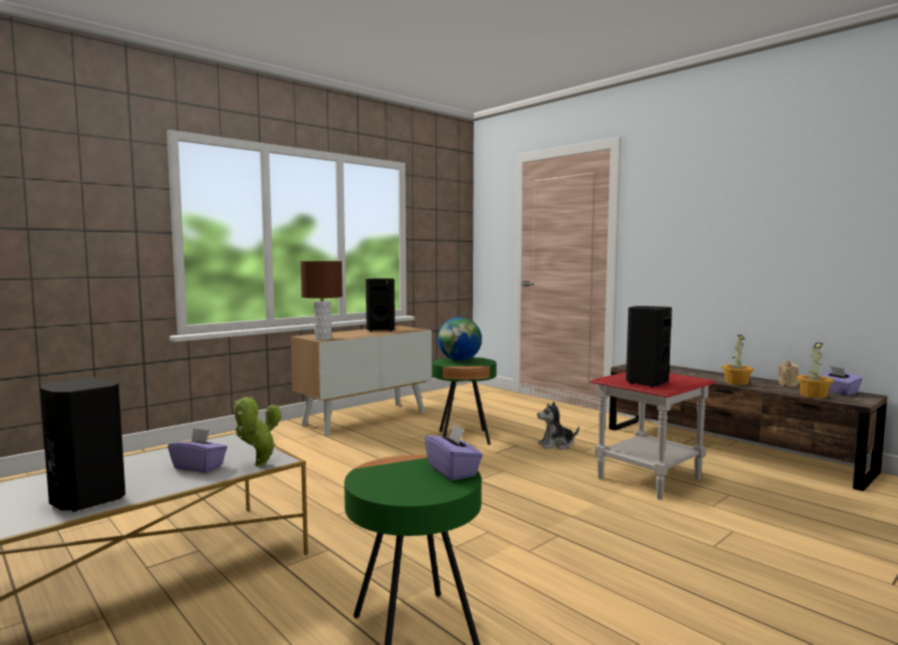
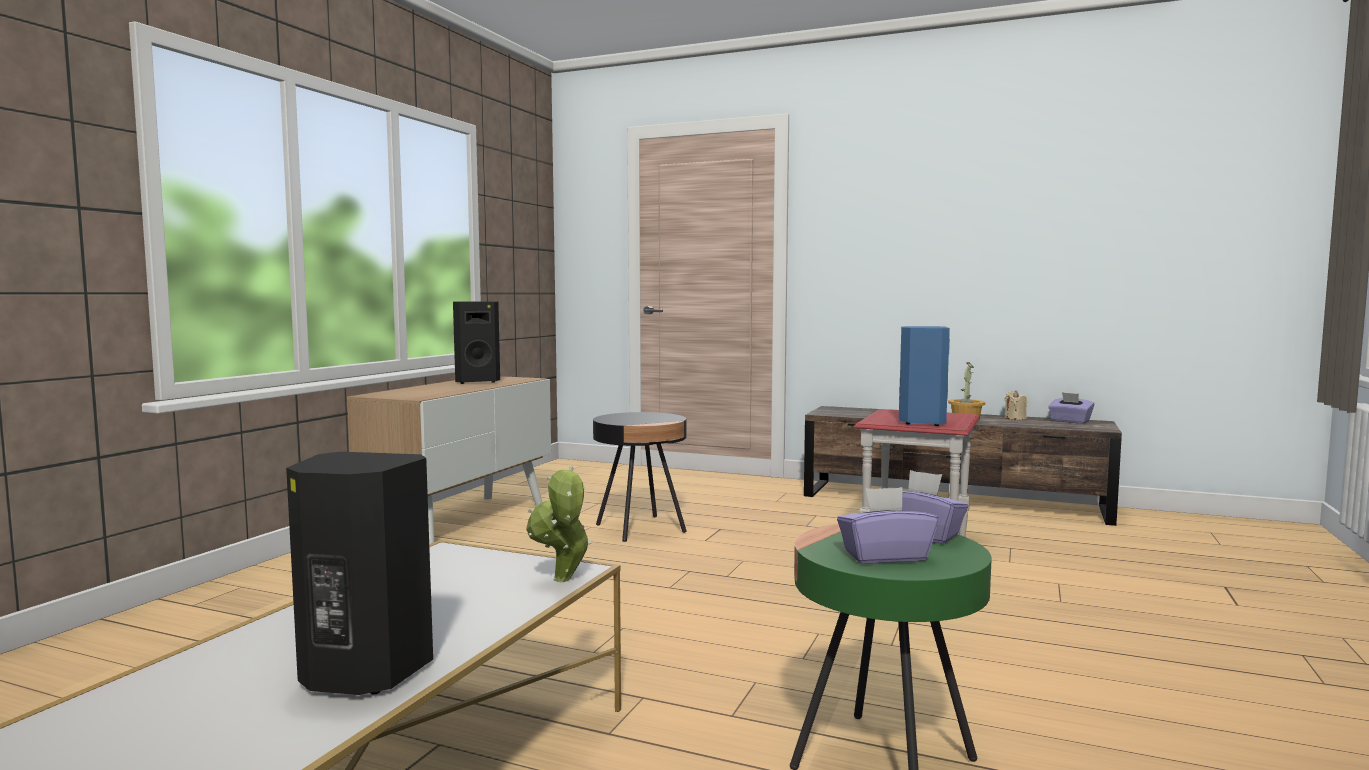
camera: 25 degrees left, 0 degrees up
purple tissue box [168,428,227,473] -> purple tissue box moved to [837,487,938,564]
brown table lamp [301,261,343,340] -> none
green side table [432,357,496,445] -> black side table [593,412,687,542]
globe [438,317,482,361] -> none
plush toy [537,402,579,450] -> none
black speaker [626,306,672,387] -> blue speaker [899,326,950,426]
potted plant [796,342,834,398] -> none

